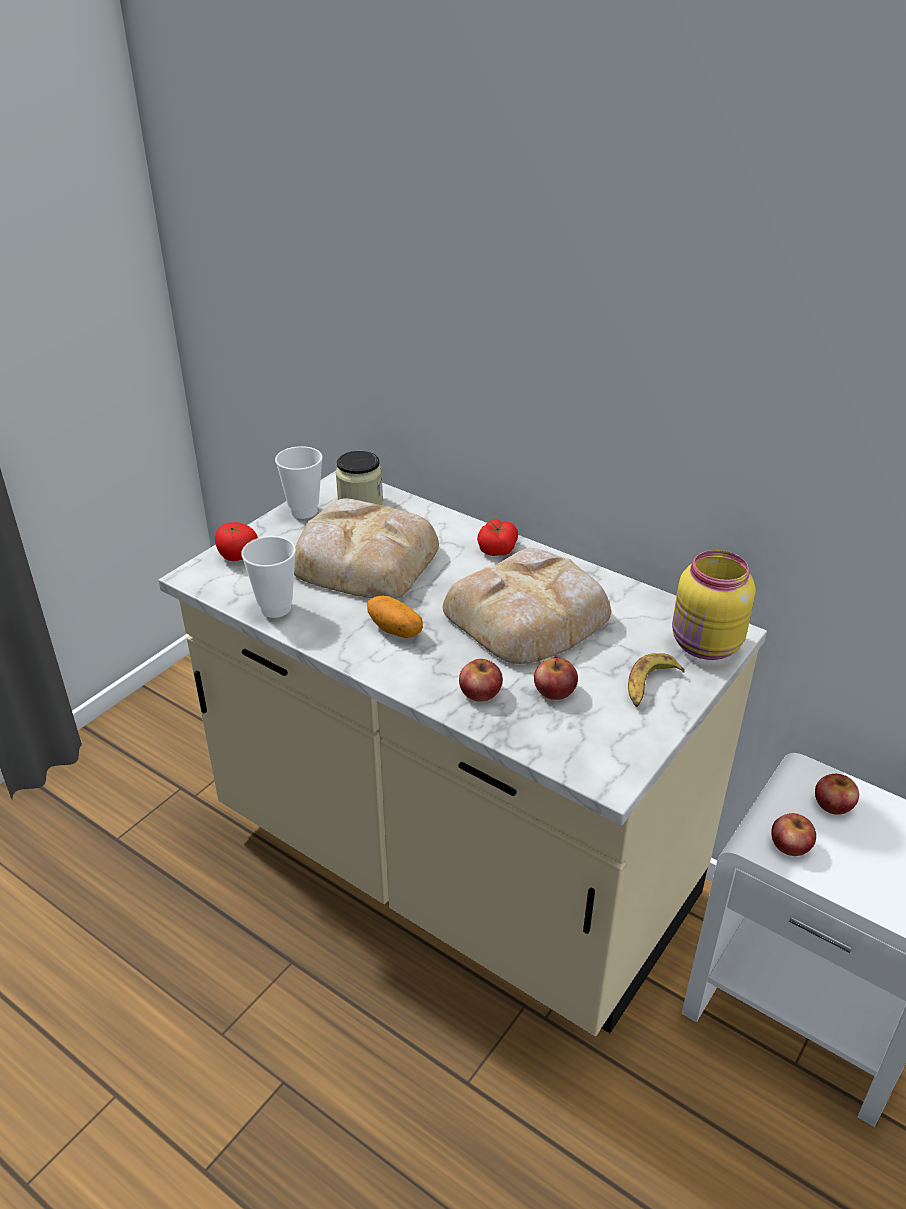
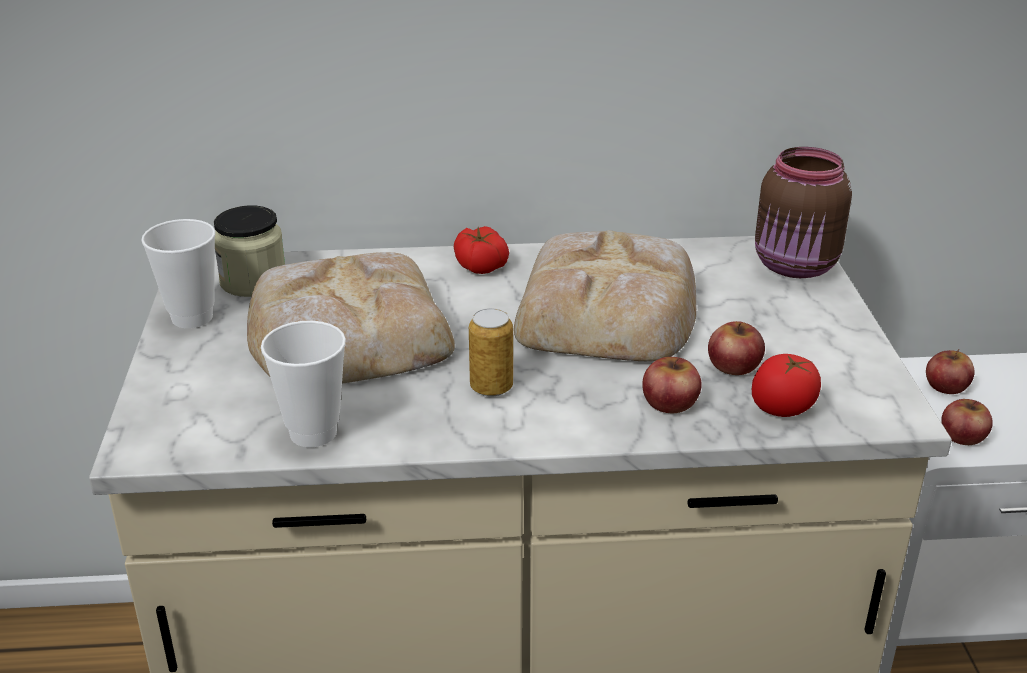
camera: 40 degrees left, 5 degrees down
tomato [215,522,258,561] -> tomato moved to [752,354,821,417]
potato [367,596,423,638] -> can [469,308,513,397]
banana [628,653,685,707] -> none
yellow jar [672,550,756,660] -> brown jar [755,147,852,278]

